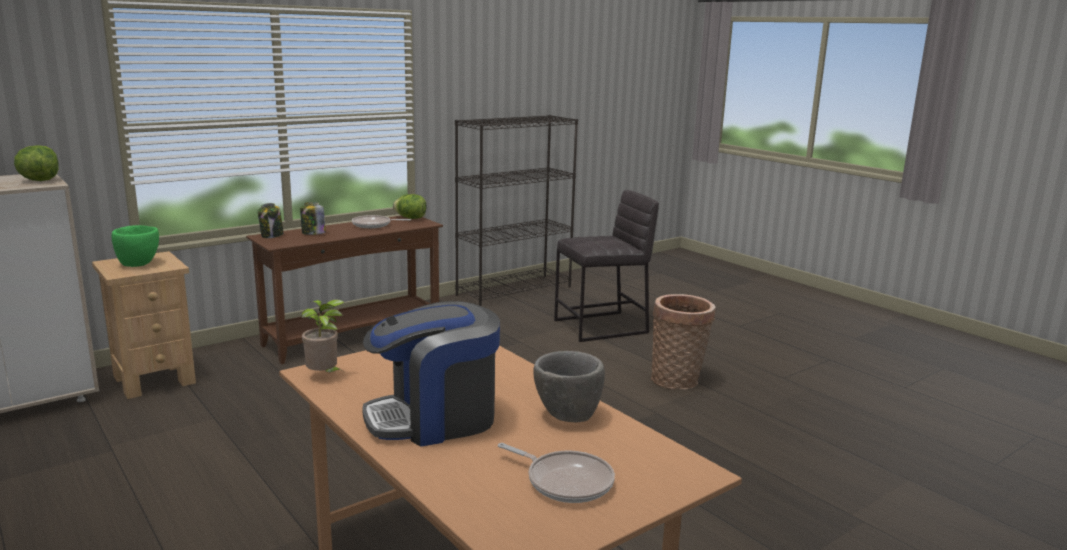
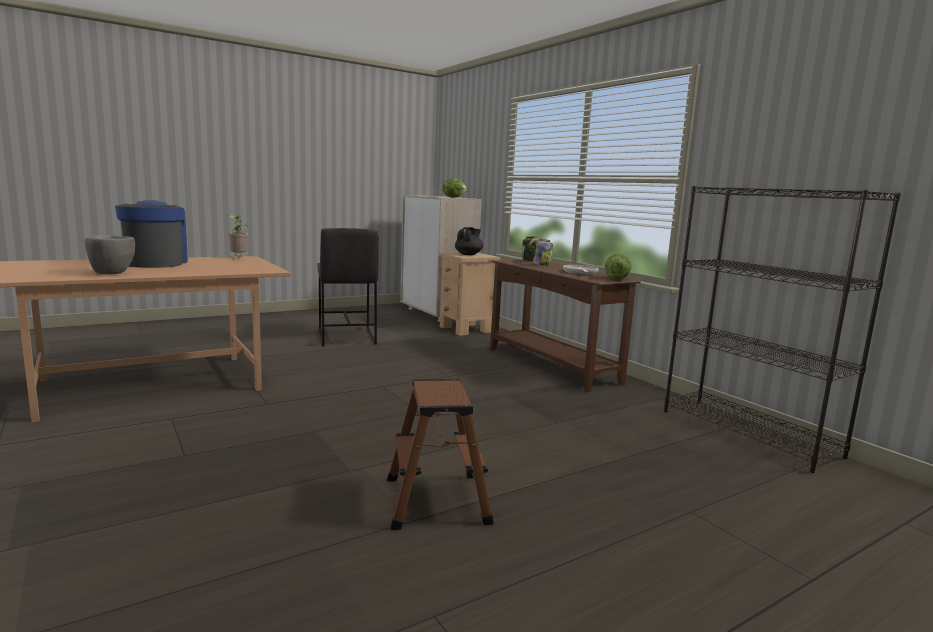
camera: 95 degrees right, 5 degrees down
green bowl [112,225,159,267] -> black teapot [455,227,483,255]
frying pan [498,443,615,503] -> none
grey stool [554,190,659,342] -> grey stool moved to [317,228,379,346]
basket [651,294,716,390] -> brown step ladder [387,379,494,530]

